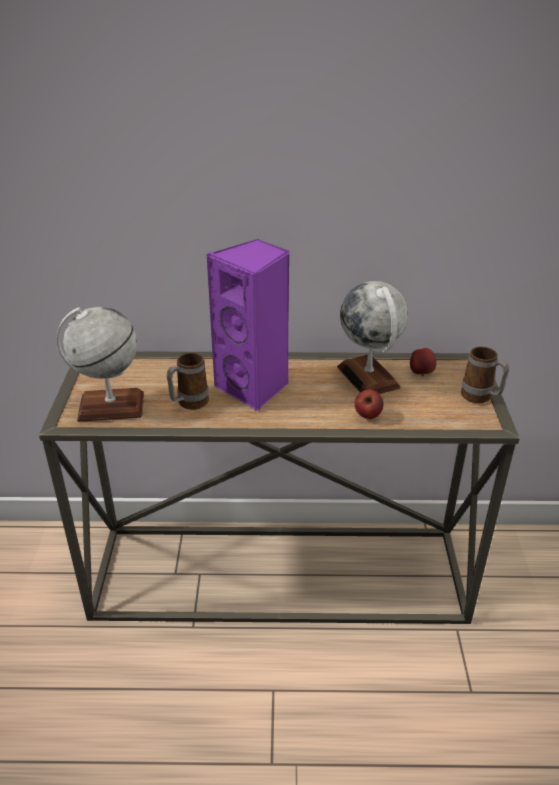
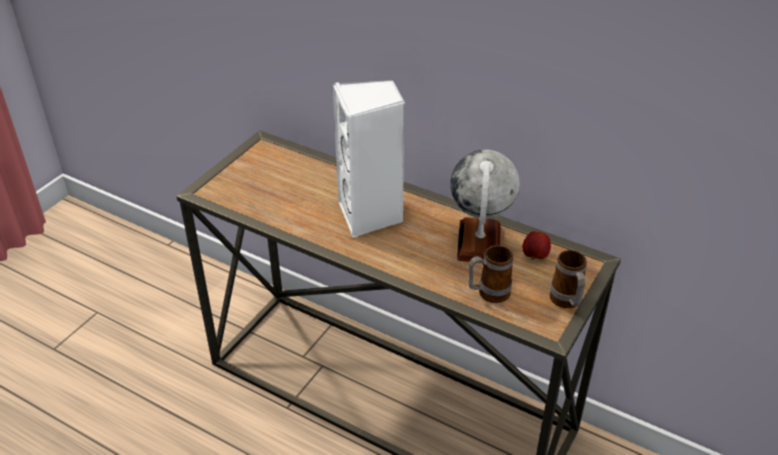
camera: 30 degrees right, 5 degrees up
globe [56,307,144,422] -> none
mug [167,353,209,410] -> mug moved to [469,245,513,303]
purple speaker [206,239,289,411] -> white speaker [333,80,405,238]
apple [355,389,383,419] -> none

